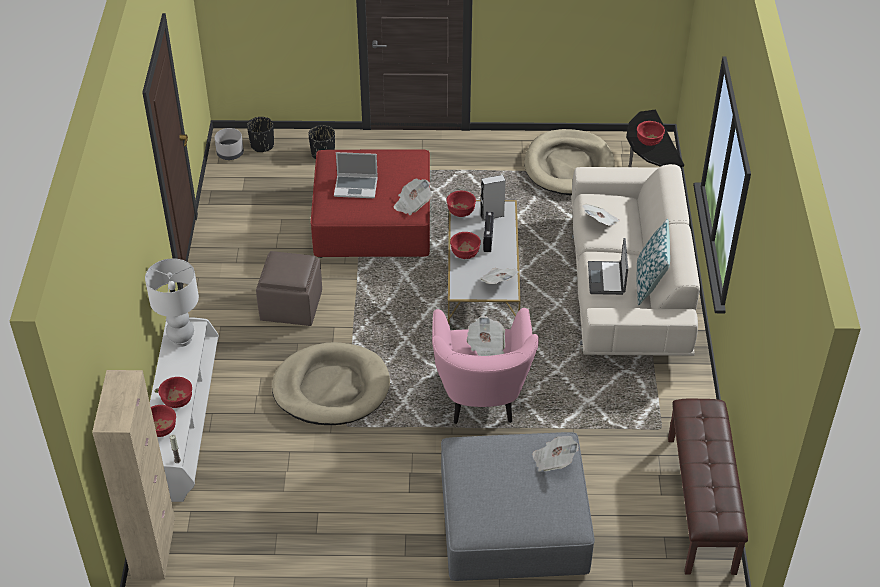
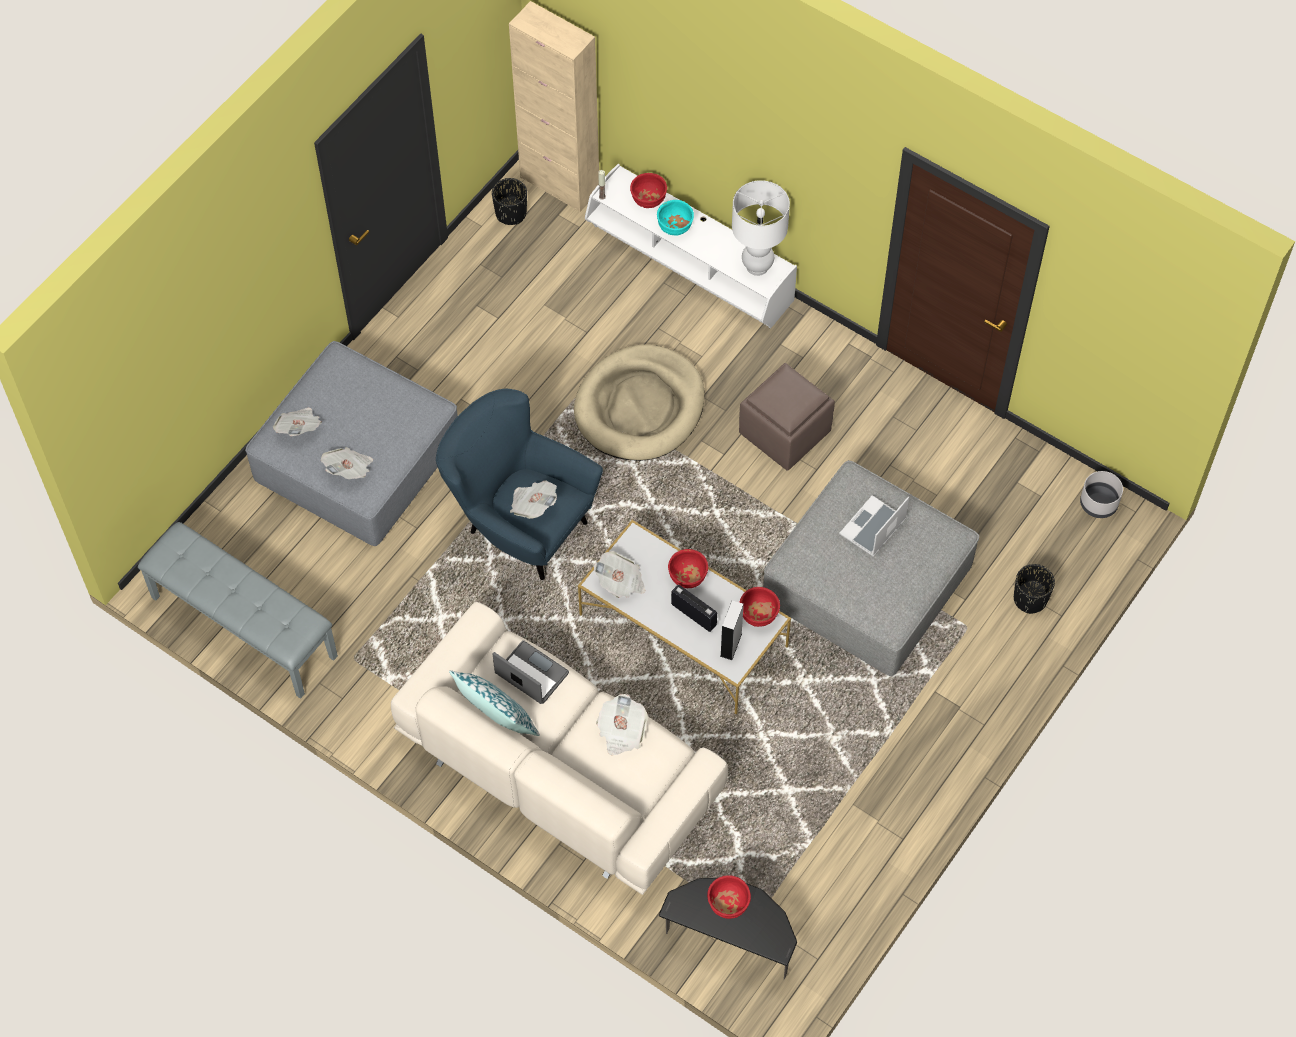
camera: 125 degrees right, 15 degrees up
red bowl [158,377,192,408] -> turquoise bowl [657,200,694,236]
black planter [247,117,274,152] -> black planter moved to [492,178,527,225]
red ottoman [311,150,430,258] -> grey ottoman [763,460,980,676]
newspaper [394,179,432,215] -> newspaper moved to [273,408,322,436]
pink armchair [432,308,539,424] -> blue armchair [436,389,603,580]
beige dog bed [524,129,615,195] -> none
brown bench [668,398,748,575] -> grey bench [138,522,338,699]

